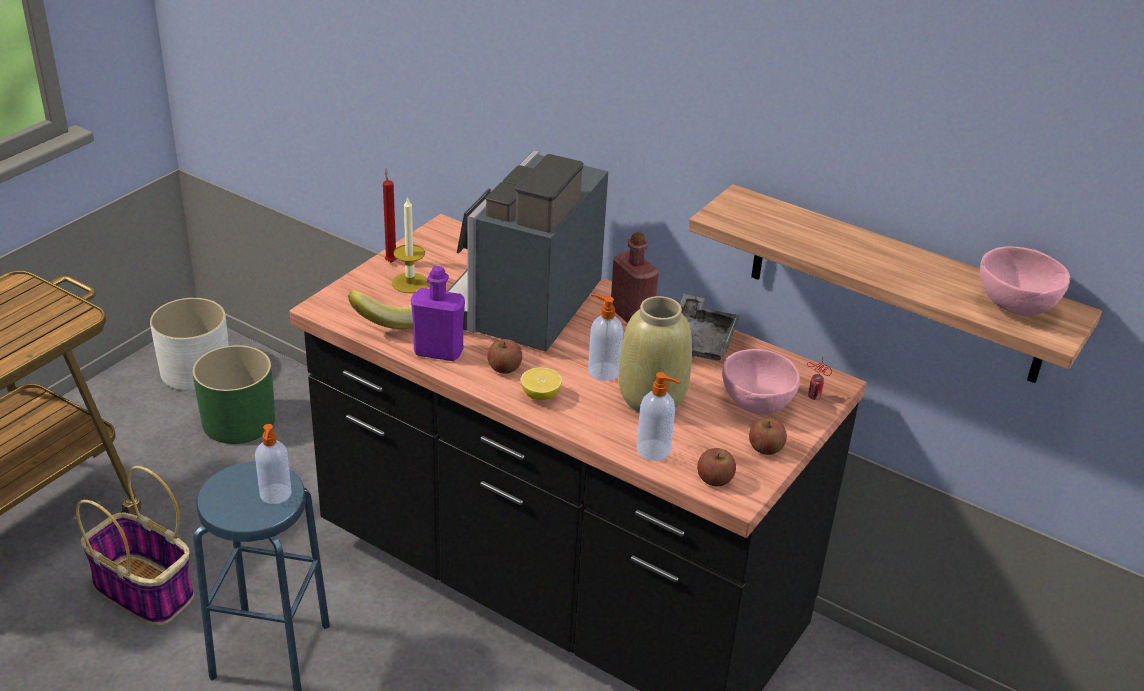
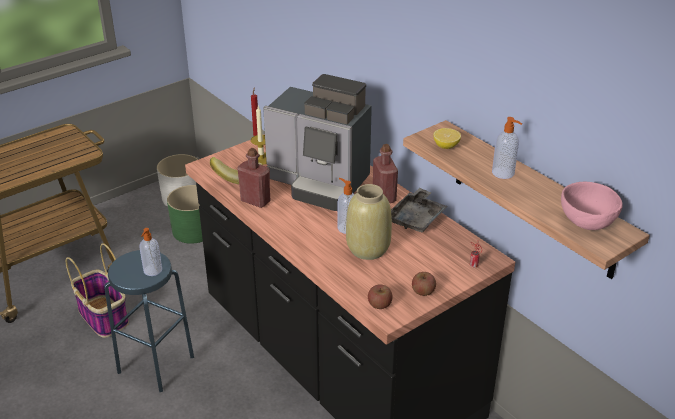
camera: 20 degrees right, 0 degrees up
purple bottle [411,266,465,361] -> red bottle [237,148,270,208]
coffee machine [447,150,609,351] -> coffee machine turned 105 degrees counterclockwise [263,74,372,211]
apple [487,339,522,374] -> none
lemon [521,367,562,400] -> lemon moved to [433,128,461,149]
soap dispenser [636,372,680,461] -> soap dispenser moved to [492,117,522,179]
pink bowl [723,349,800,414] -> none

